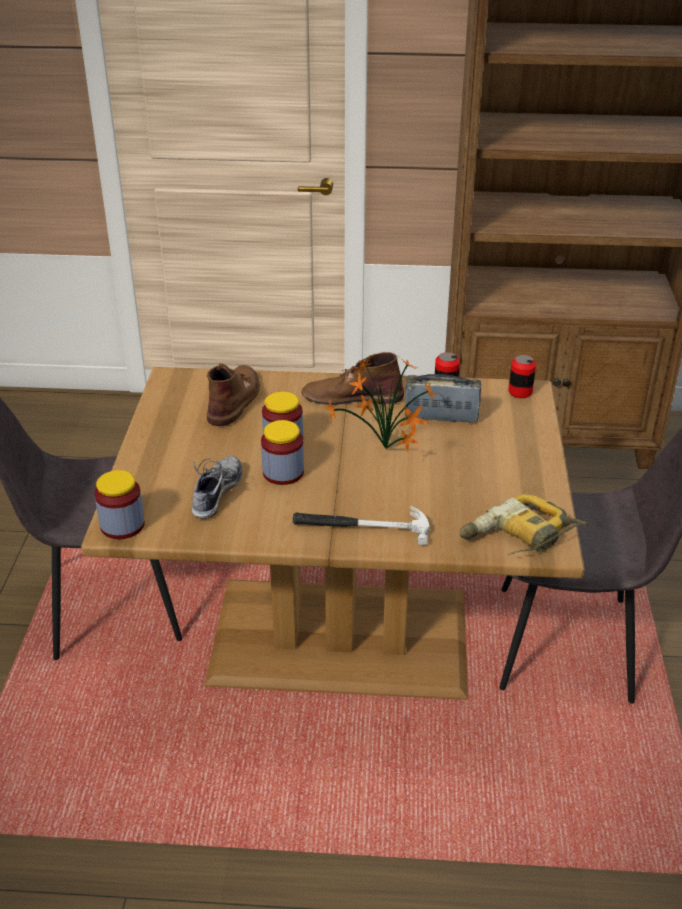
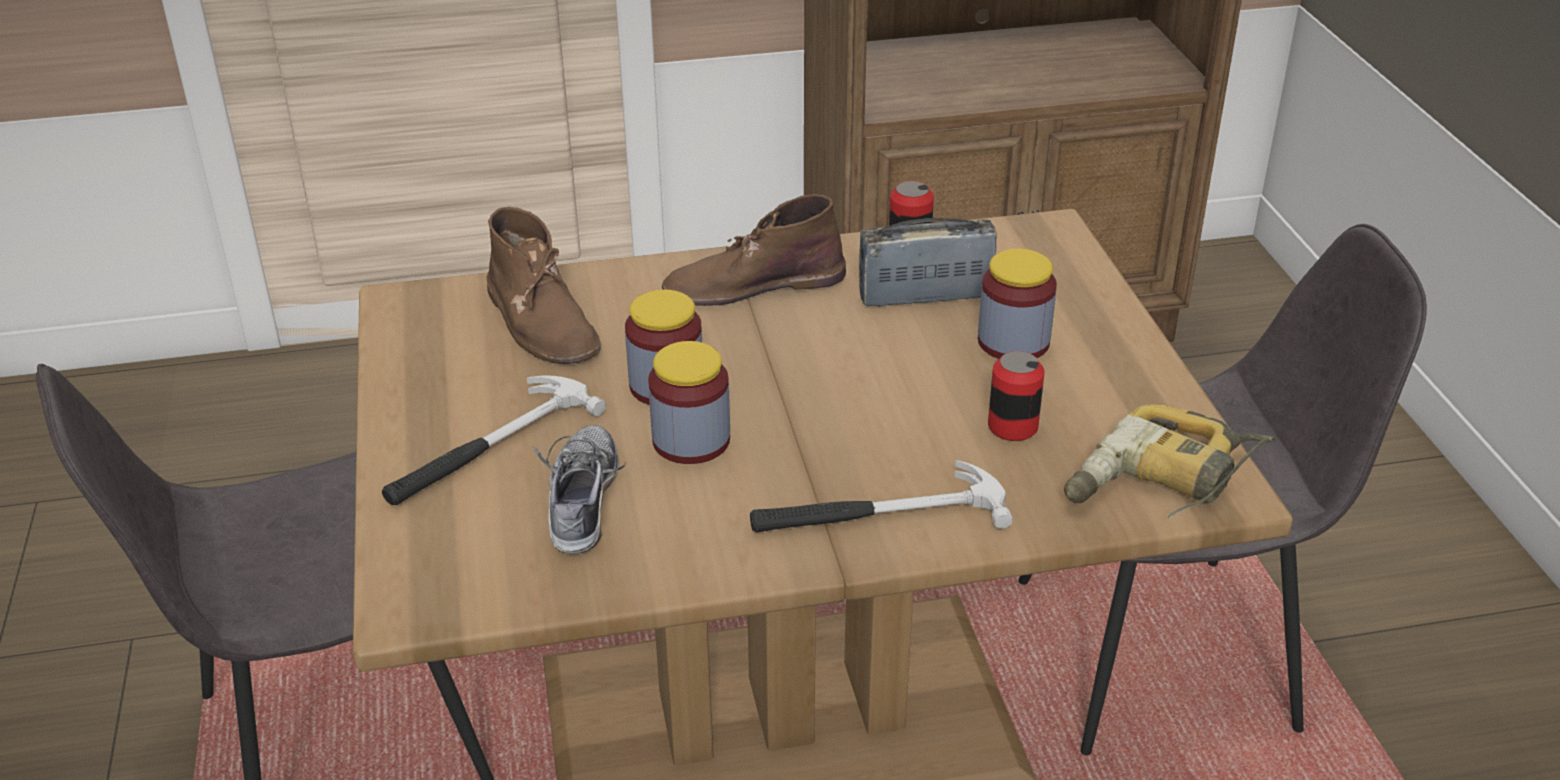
camera: 15 degrees left, 0 degrees up
jar [94,470,145,539] -> jar moved to [978,248,1057,359]
brown boot [207,363,260,426] -> brown boot turned 150 degrees clockwise [487,207,600,364]
potted plant [325,355,436,453] -> none
can [508,355,536,398] -> can moved to [988,351,1045,441]
none -> hammer [382,376,606,505]

